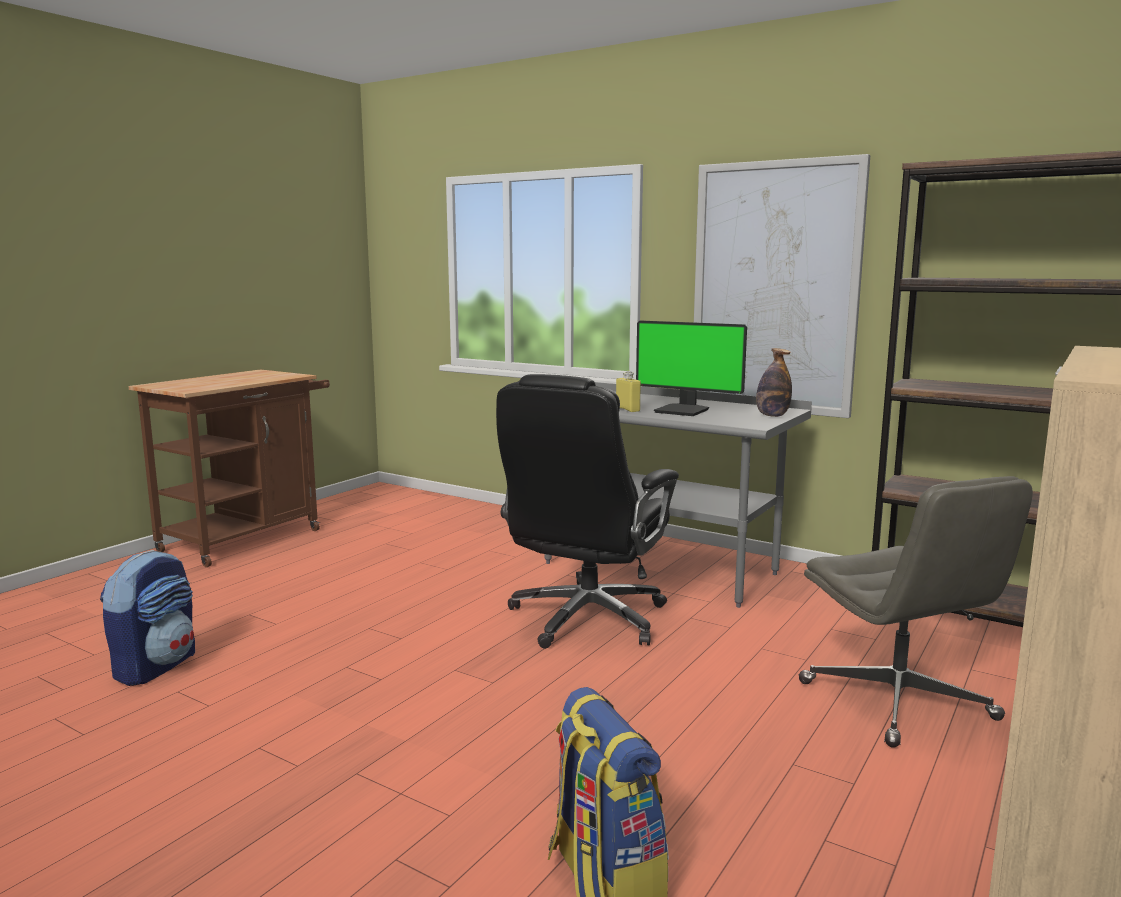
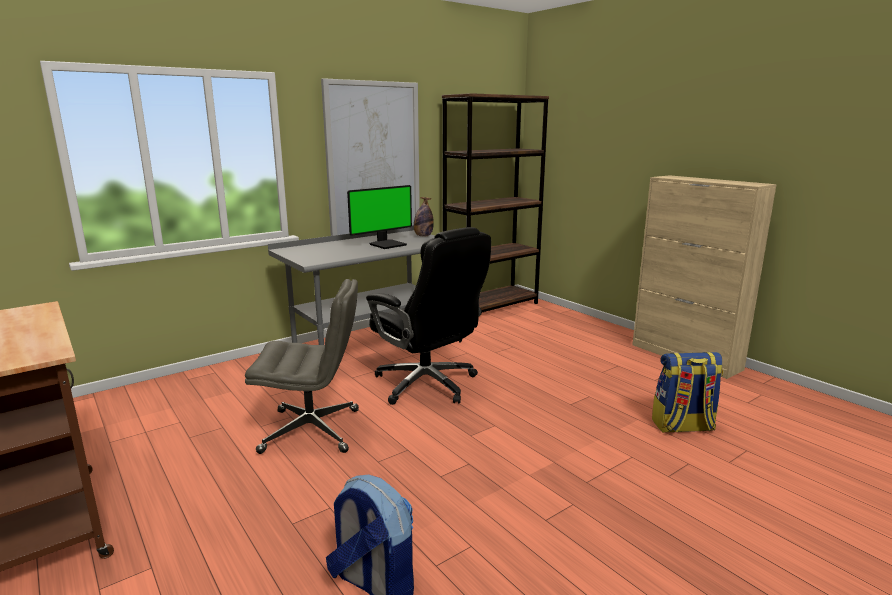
camera: 70 degrees left, 5 degrees up
yellow bottle [616,371,641,412] -> none
grey office chair [799,476,1033,748] -> grey office chair moved to [245,279,359,454]

